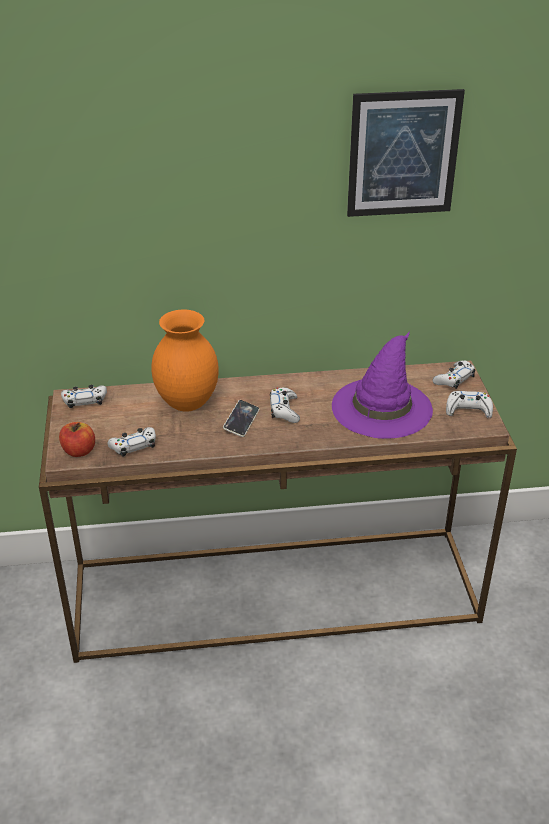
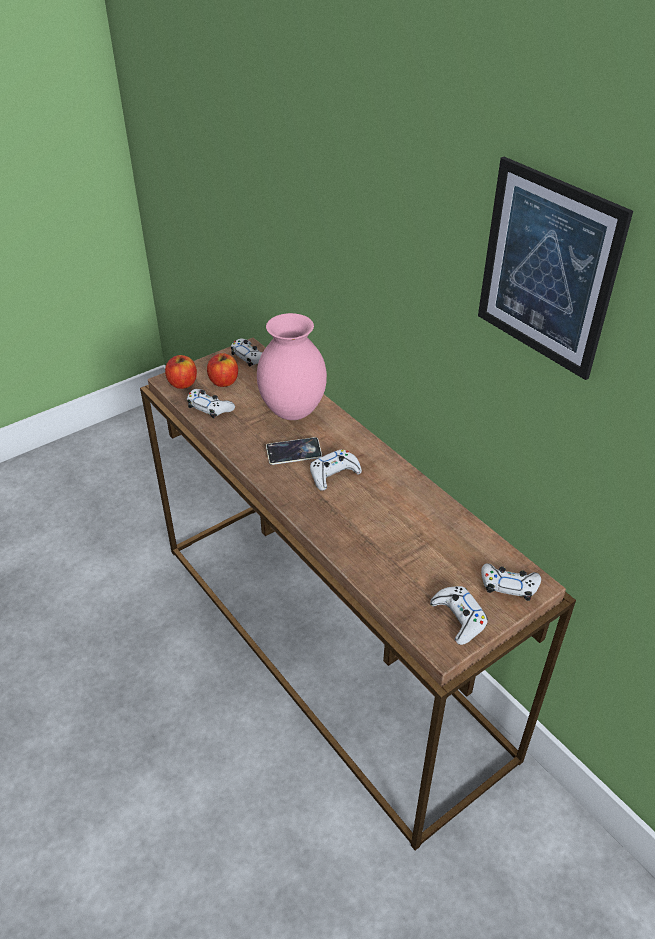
camera: 60 degrees right, 5 degrees up
orange vase [151,310,219,412] -> pink vase [257,313,327,420]
purple hat [332,331,433,439] -> none
none -> apple [207,353,238,387]

